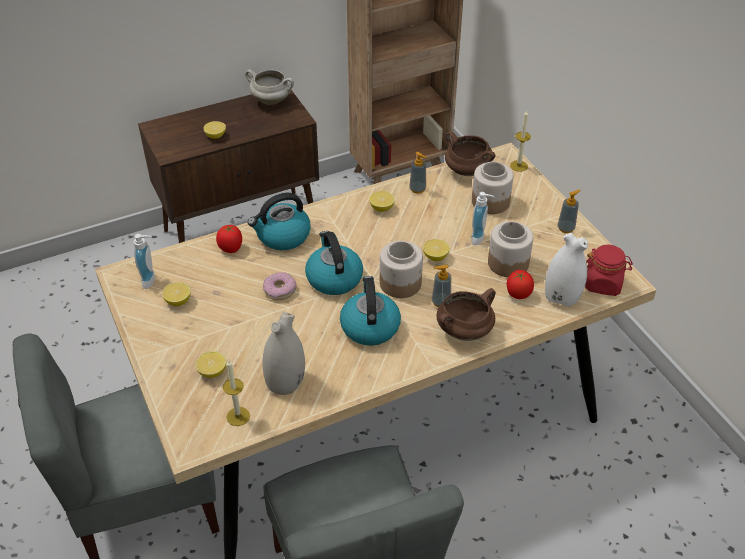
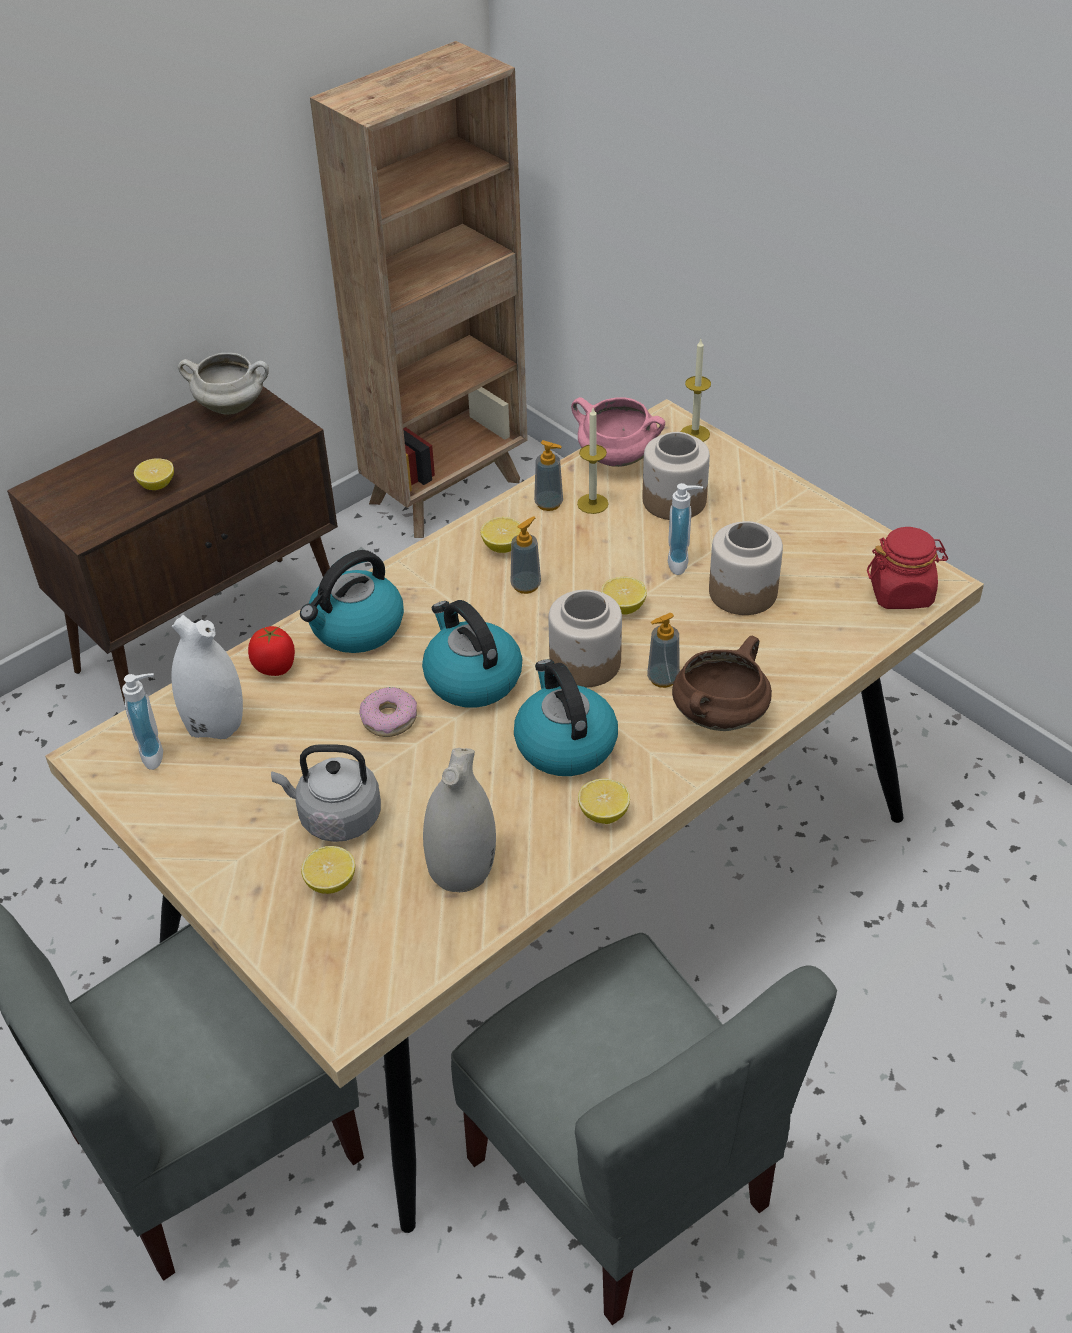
camera: 15 degrees left, 0 degrees up
lemon [162,282,191,306] -> lemon moved to [578,778,630,824]
candle [223,359,250,426] -> candle moved to [577,408,609,514]
brown cooking pot [445,131,495,176] -> pink cooking pot [571,397,665,467]
tomato [507,270,534,299] -> none
white vase [545,232,588,307] -> white vase moved to [171,615,243,739]
soap dispenser [558,190,581,233] -> soap dispenser moved to [511,516,541,594]
none -> grey kettle [271,744,381,842]

